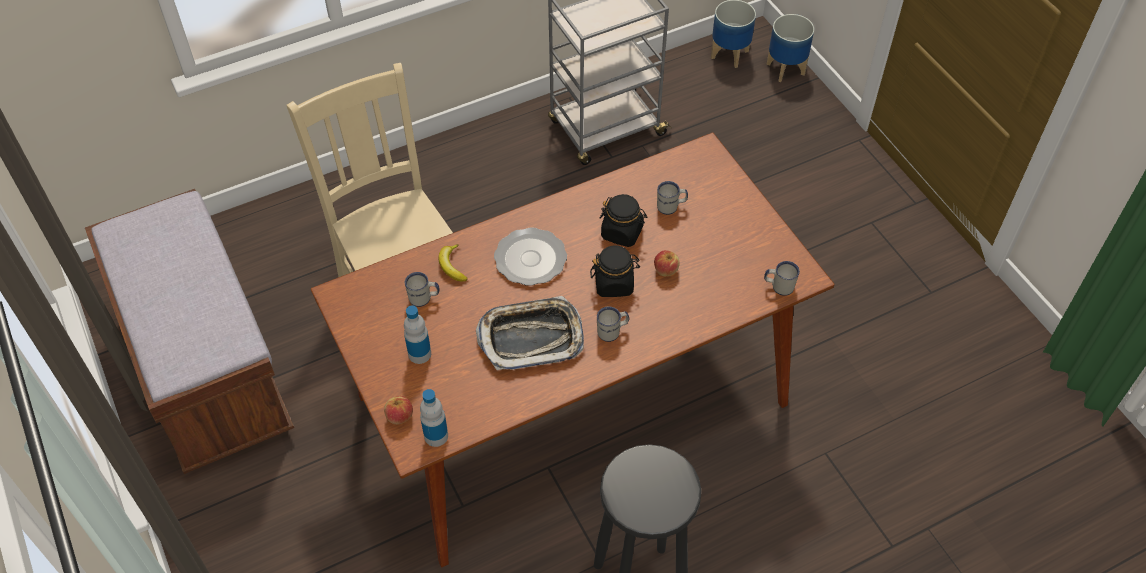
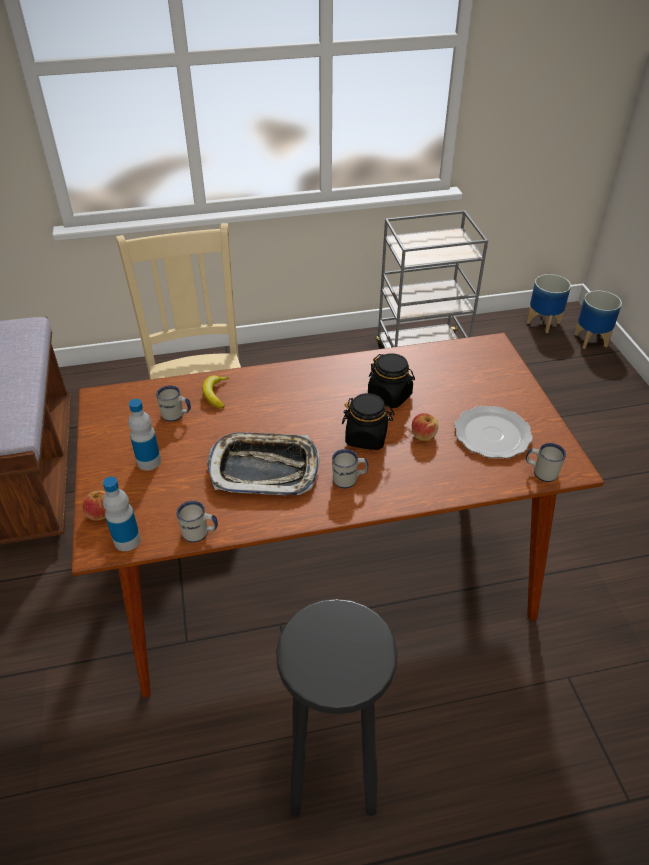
camera: 15 degrees right, 10 degrees down
plate [494,228,567,286] -> plate moved to [455,406,533,458]
white mug [657,181,688,215] -> white mug moved to [176,501,218,543]

